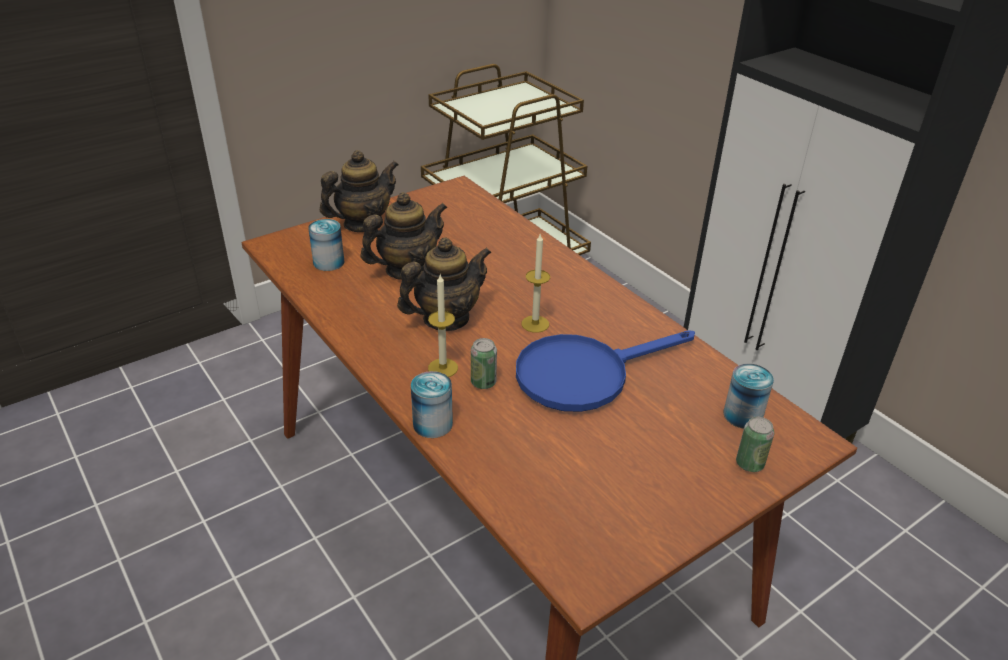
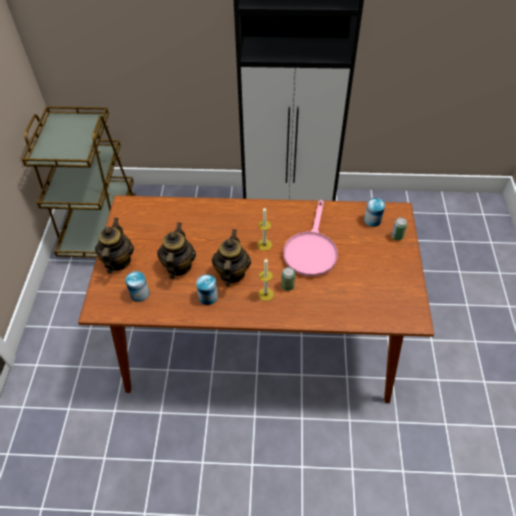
camera: 50 degrees left, 15 degrees up
can [411,371,453,438] -> can moved to [196,274,218,305]
blue frying pan [516,330,695,412] -> pink frying pan [283,200,338,277]

